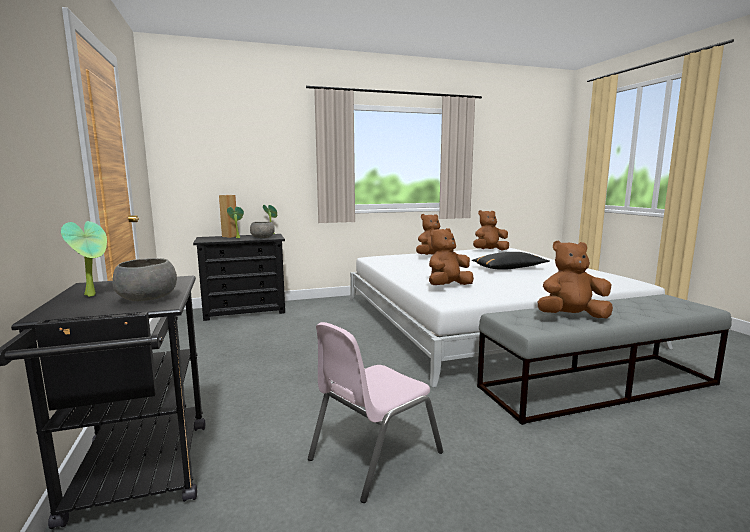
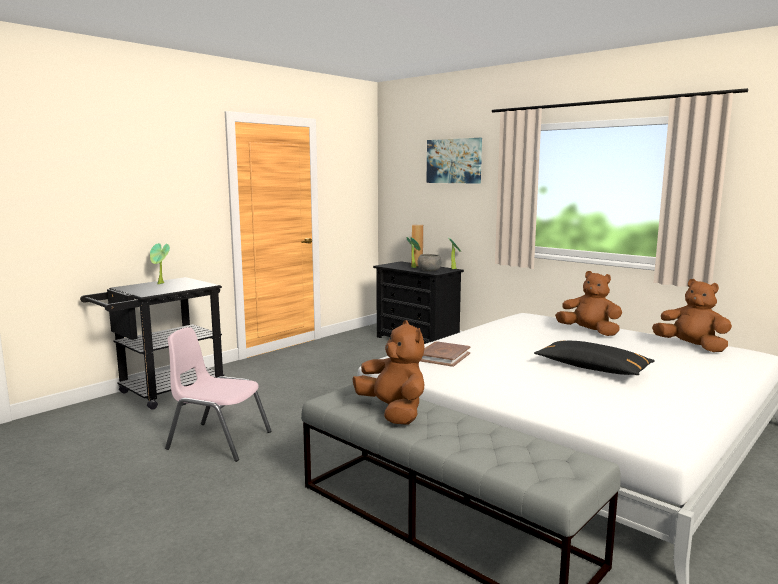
camera: 60 degrees right, 0 degrees up
grey bowl [112,258,177,301] -> none
brown plush toy [429,228,474,285] -> brown book [420,341,470,367]
none -> picture [426,138,482,184]

